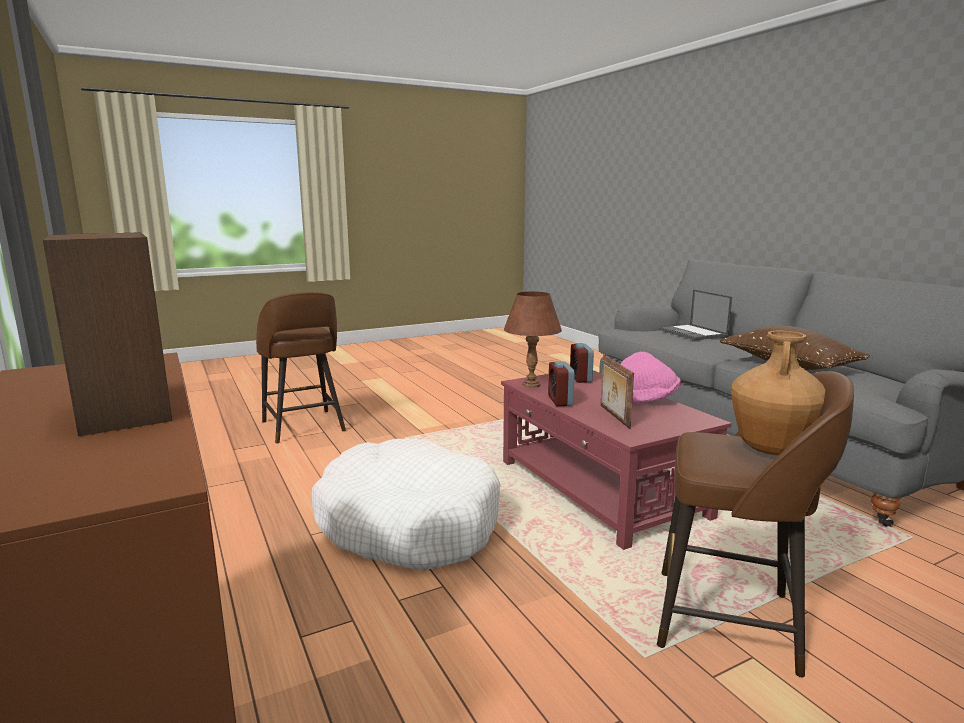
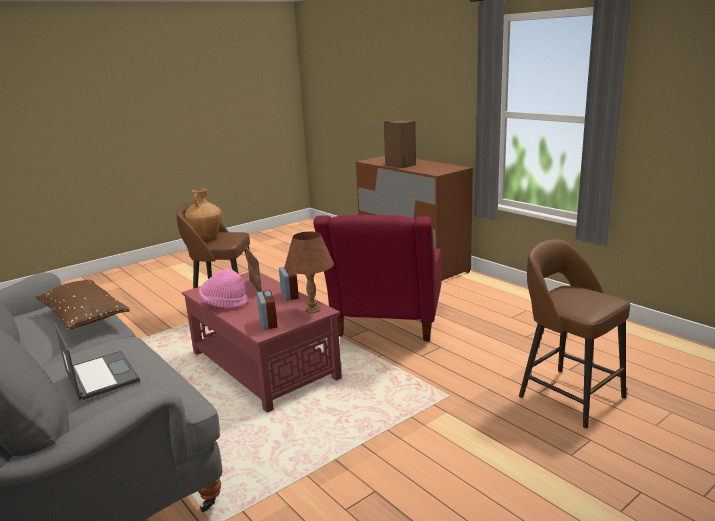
camera: 170 degrees right, 5 degrees up
white dog bed [311,438,500,571] -> red armchair [313,215,442,341]

